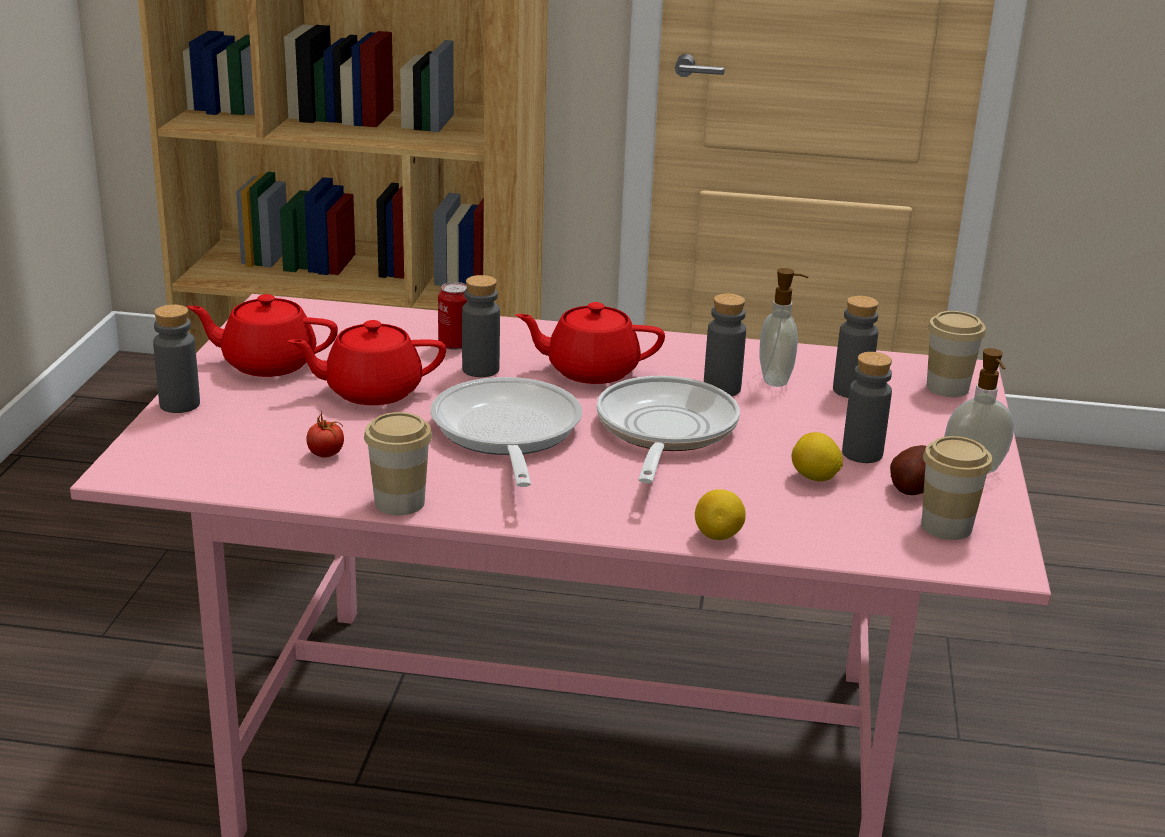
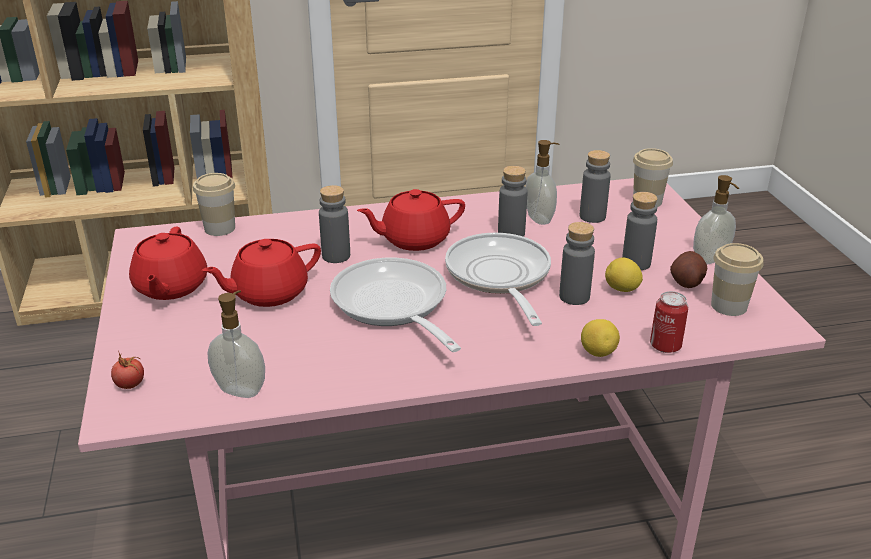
camera: 20 degrees left, 5 degrees up
grey bottle [153,304,200,413] -> grey bottle moved to [559,222,595,305]
red teapot [187,294,338,377] -> red teapot turned 75 degrees counterclockwise [129,227,207,300]
tomato [306,411,344,458] -> tomato moved to [111,353,144,389]
cup [364,412,432,515] -> cup moved to [193,173,235,236]
can [438,282,468,350] -> can moved to [650,291,688,353]
none -> soap dispenser [207,290,265,398]

